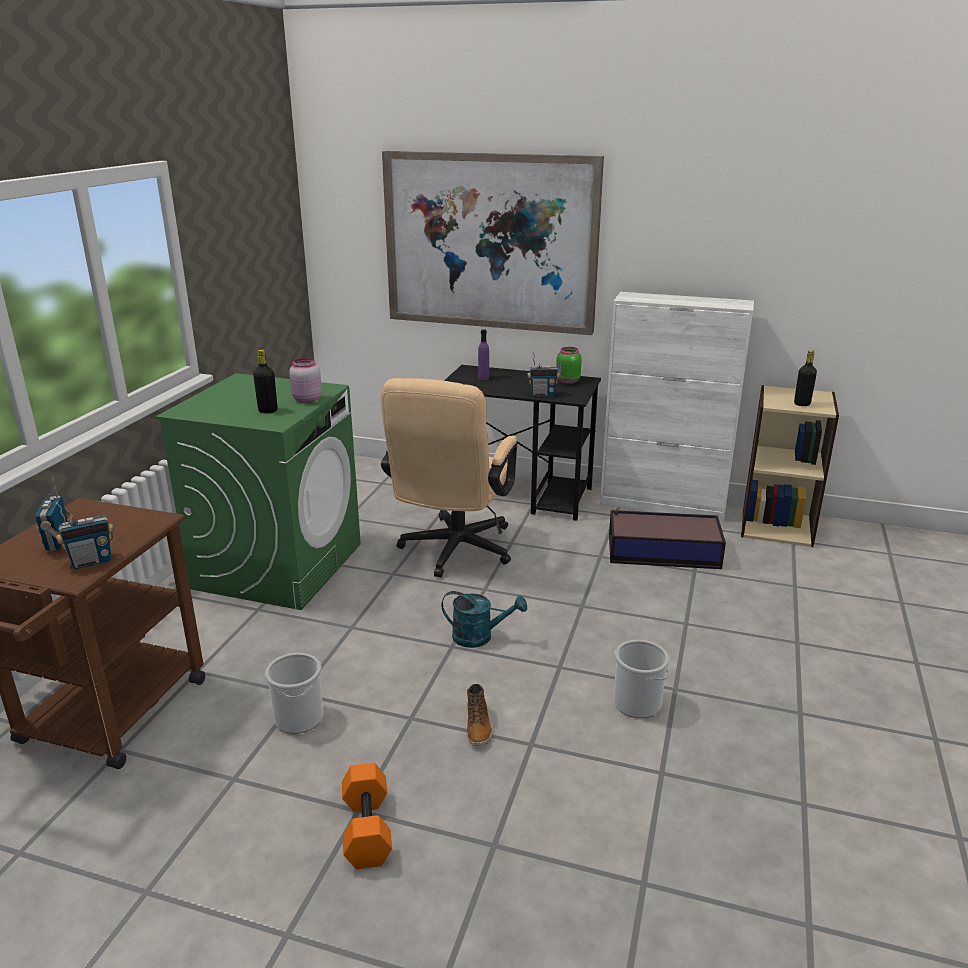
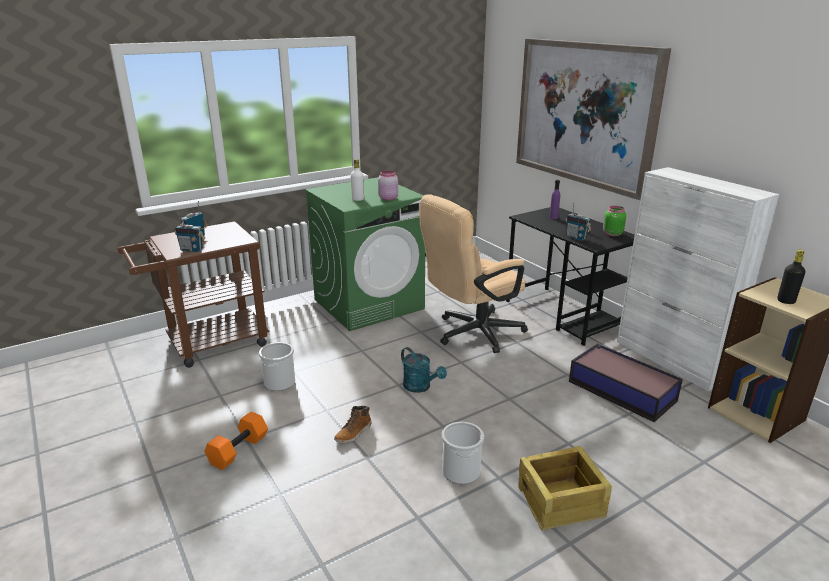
camera: 40 degrees right, 0 degrees up
black bottle [253,350,278,413] -> white bottle [351,159,364,201]
none -> crate [518,446,612,531]

